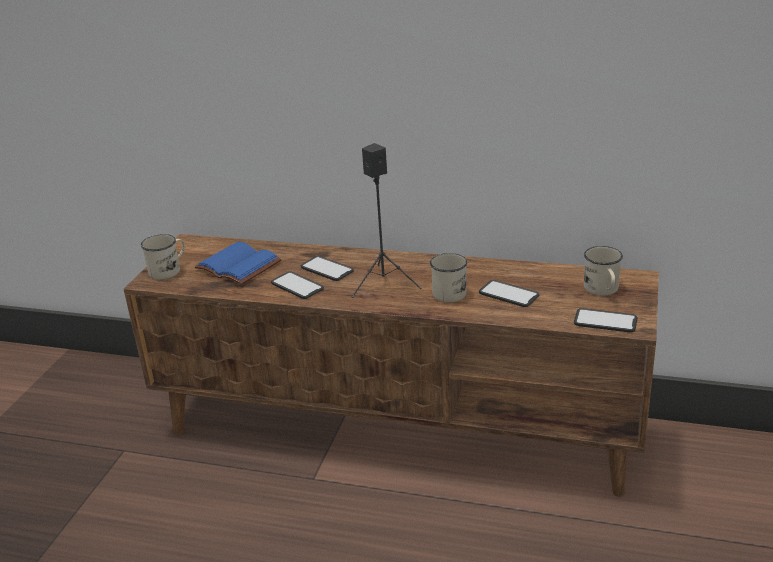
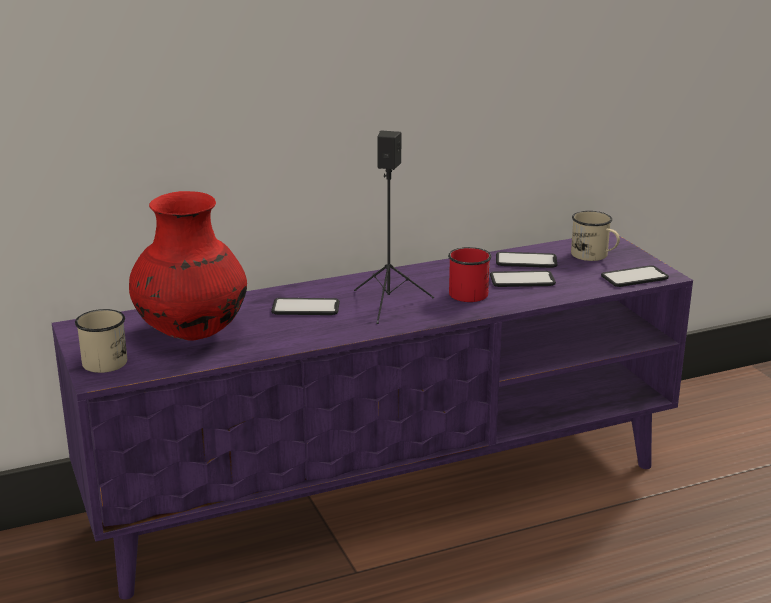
camera: 40 degrees left, 5 degrees down
brown tv stand [124,234,659,497] -> purple tv stand [52,232,693,600]
blue book [195,242,282,285] -> red vase [129,191,247,341]
phone [271,271,324,299] -> phone moved to [496,252,557,268]
beige mug [430,253,468,302] -> red mug [448,247,492,302]

